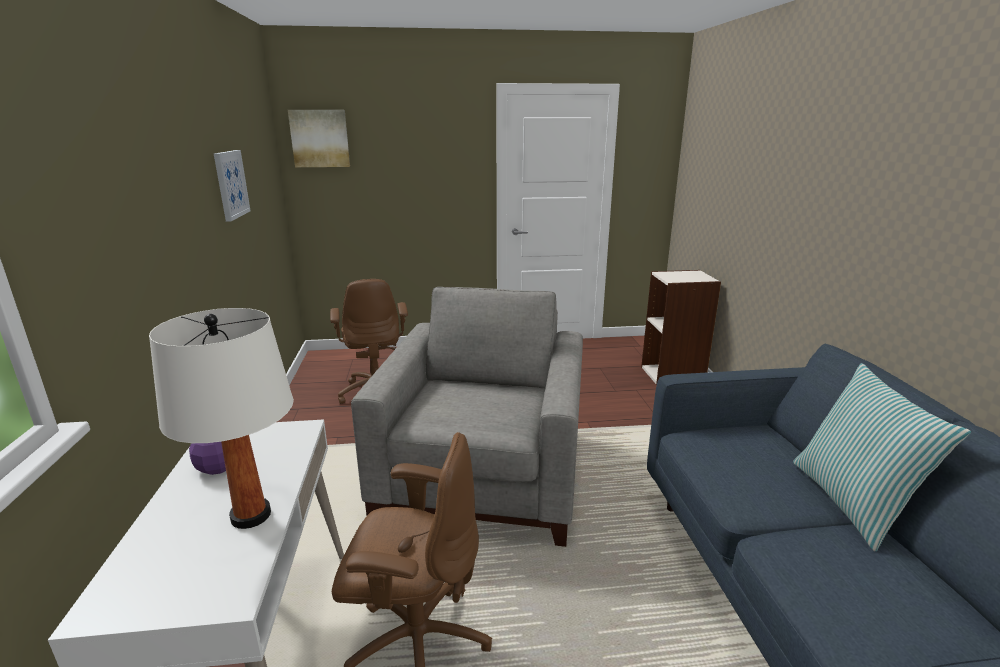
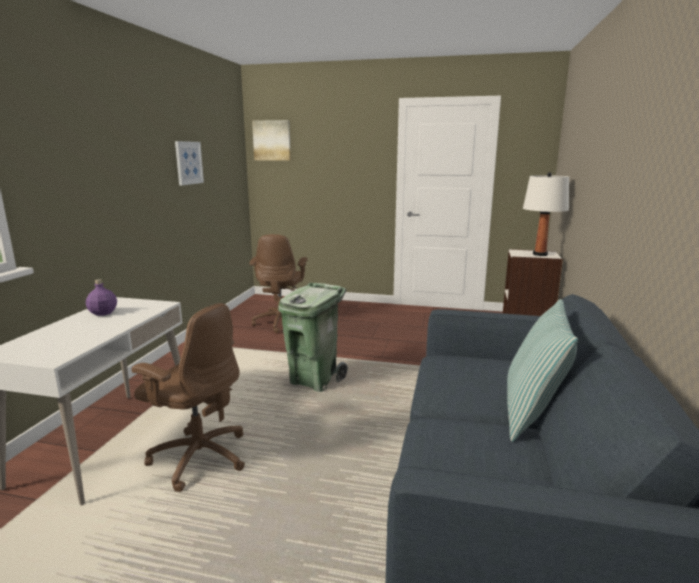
camera: 20 degrees right, 5 degrees down
white table lamp [149,308,294,529] -> white table lamp moved to [523,172,569,256]
grey armchair [351,287,583,547] -> green trash can [278,283,348,392]

